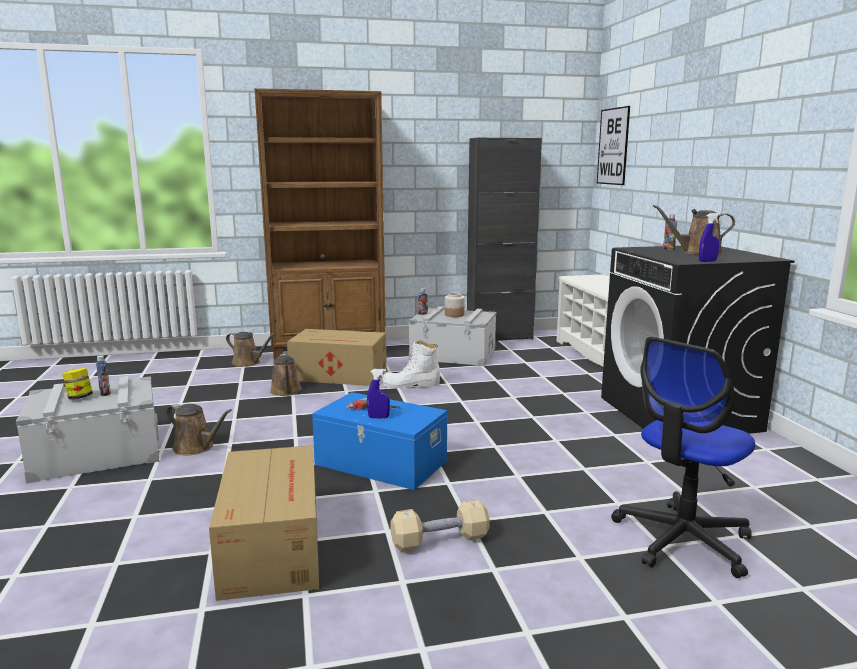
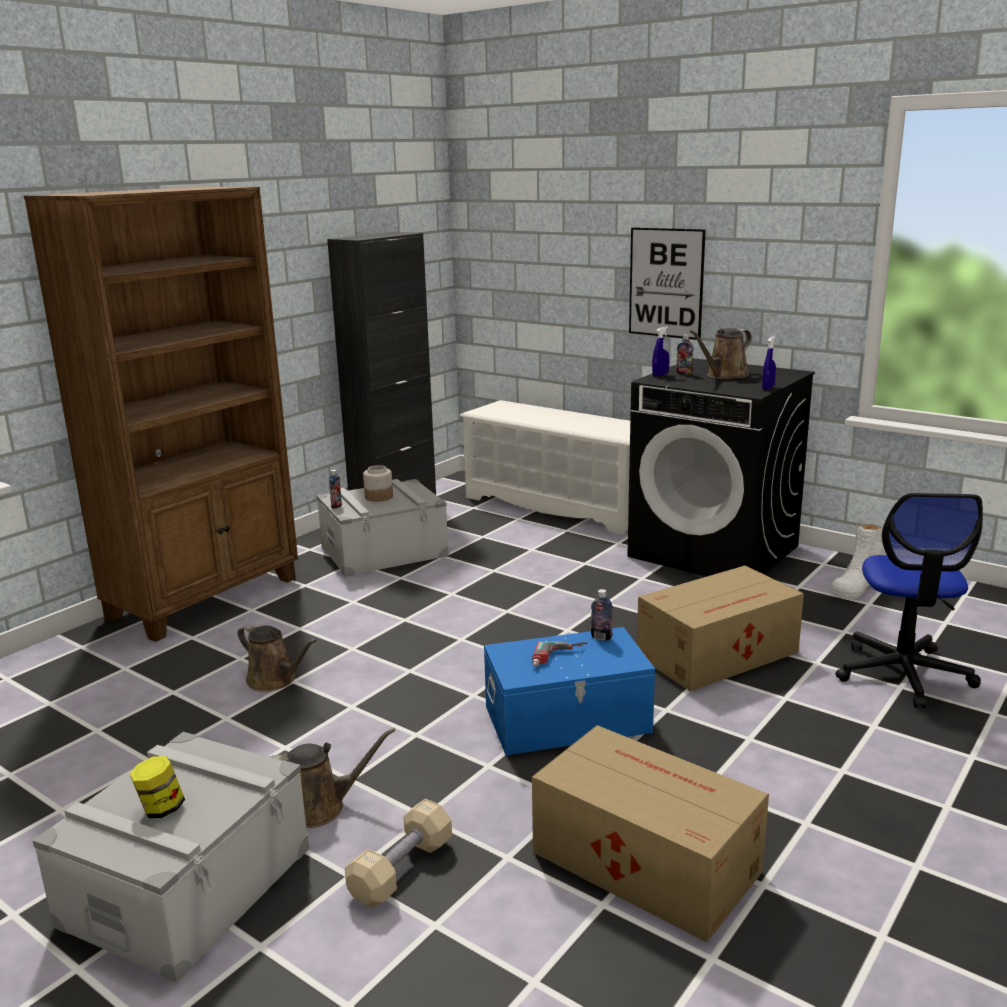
camera: 40 degrees left, 5 degrees up
bottle [96,355,111,396] -> bottle moved to [591,589,613,641]
brown watering can [226,332,276,367] -> none
cardboard box [287,329,387,386] -> cardboard box moved to [637,566,804,691]
blue spray bottle [367,369,390,419] -> blue spray bottle moved to [652,327,669,377]
white boot [383,340,440,388] -> white boot moved to [831,523,883,599]
beige dumbbell [390,499,490,552] -> beige dumbbell moved to [345,799,452,908]
picture [597,106,630,185] -> picture moved to [629,227,706,340]

